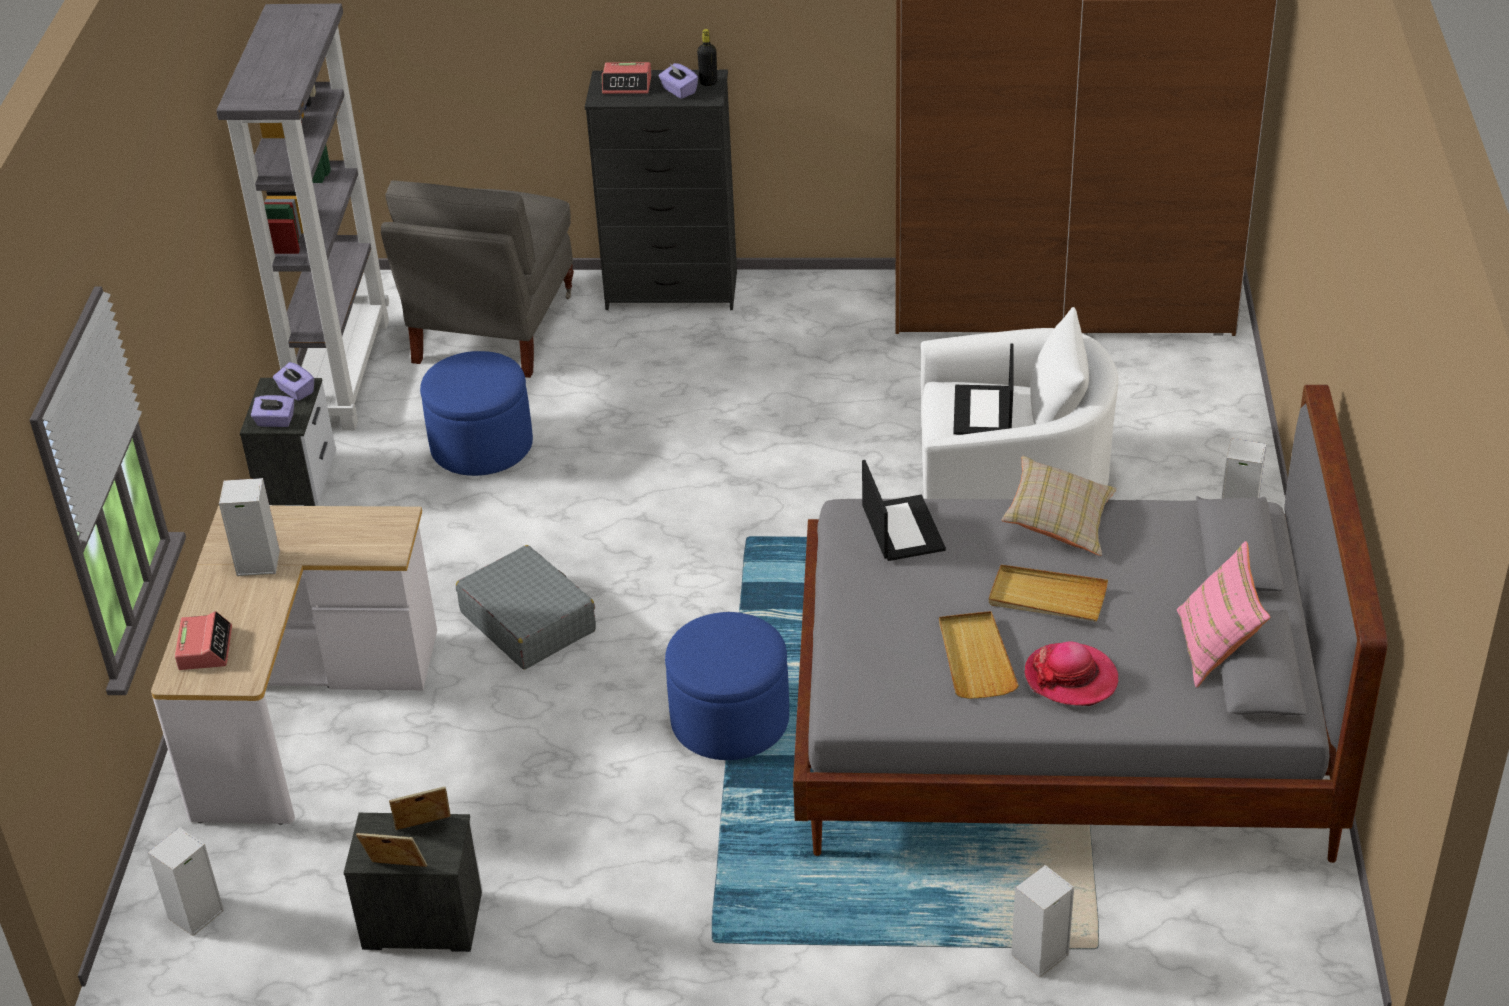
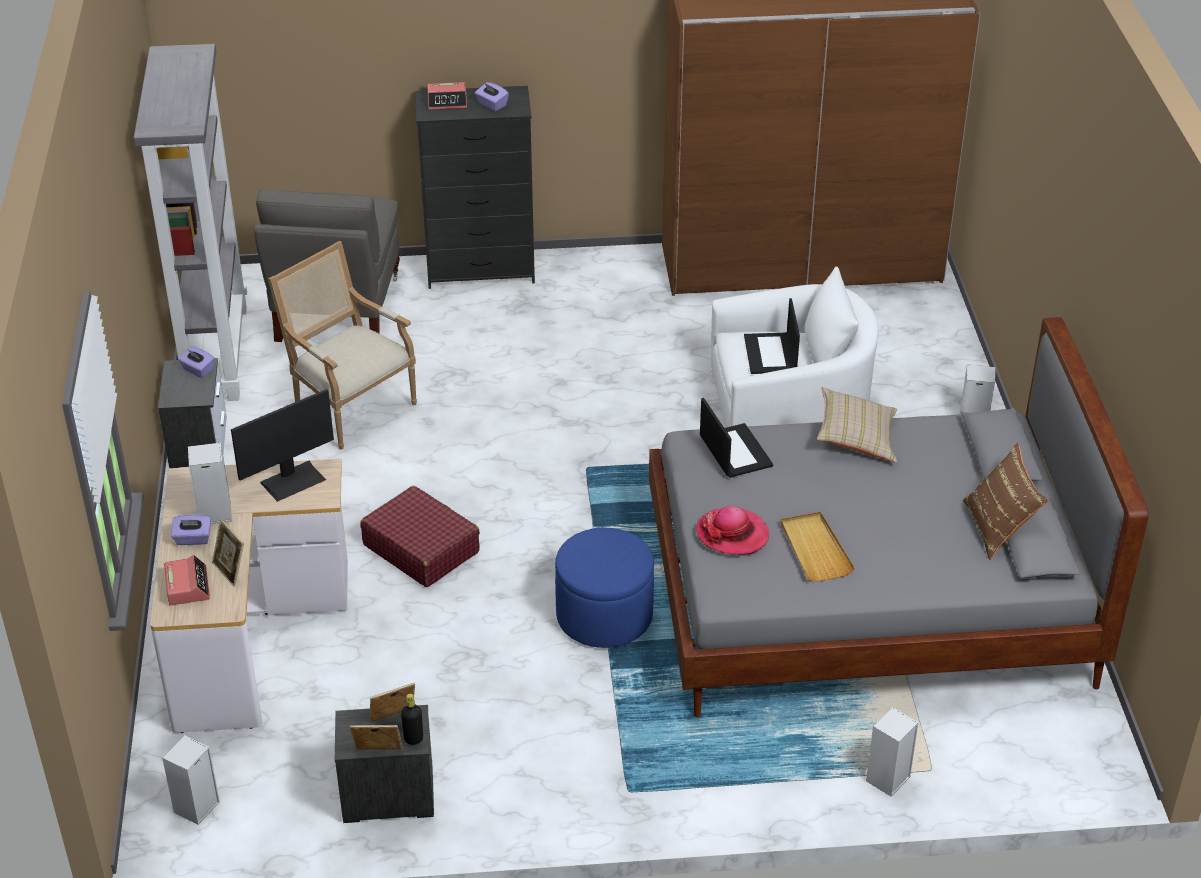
camera: 10 degrees left, 0 degrees up
purple tissue box [251,395,294,427] -> purple tissue box moved to [171,514,211,545]
blue ottoman [420,351,533,476] -> armchair [268,241,417,450]
grey suitcase [456,545,596,669] -> red suitcase [360,486,480,587]
black bottle [697,29,717,86] -> black bottle moved to [401,694,423,745]
beige tray [988,565,1108,622] -> none
hat [1025,641,1118,706] -> hat moved to [696,506,769,555]
pink pillow [1177,541,1270,688] -> brown pillow [963,443,1049,560]
none -> picture frame [212,519,244,587]
none -> monitor [231,389,334,502]

